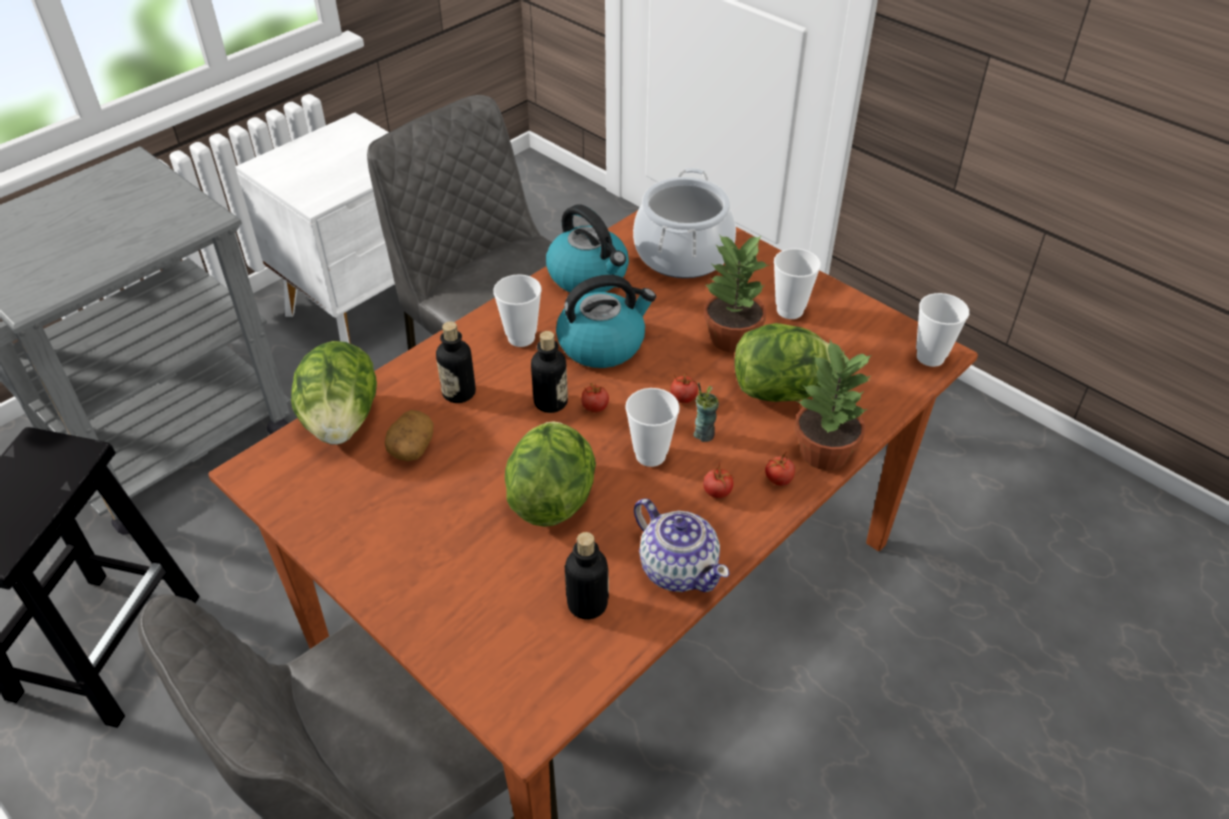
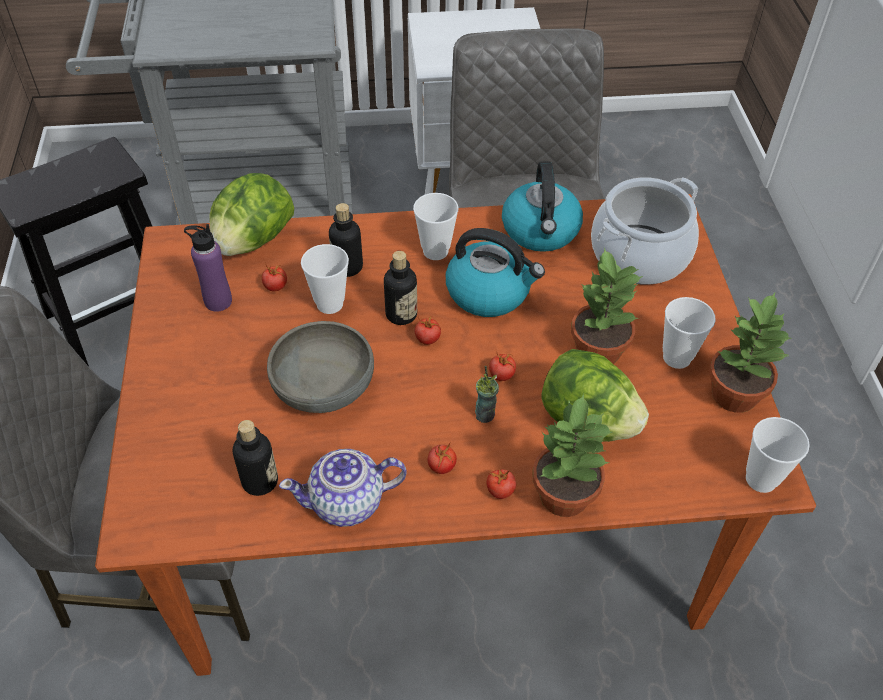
camera: 40 degrees right, 5 degrees up
potato [385,410,434,461] -> tomato [262,265,287,291]
lettuce [505,421,596,527] -> grey bowl [267,321,374,413]
cup [625,388,680,467] -> cup moved to [301,244,349,314]
teapot [634,498,729,592] -> teapot turned 75 degrees clockwise [279,449,407,527]
none -> purple bottle [184,224,232,312]
none -> potted plant [709,293,791,413]

